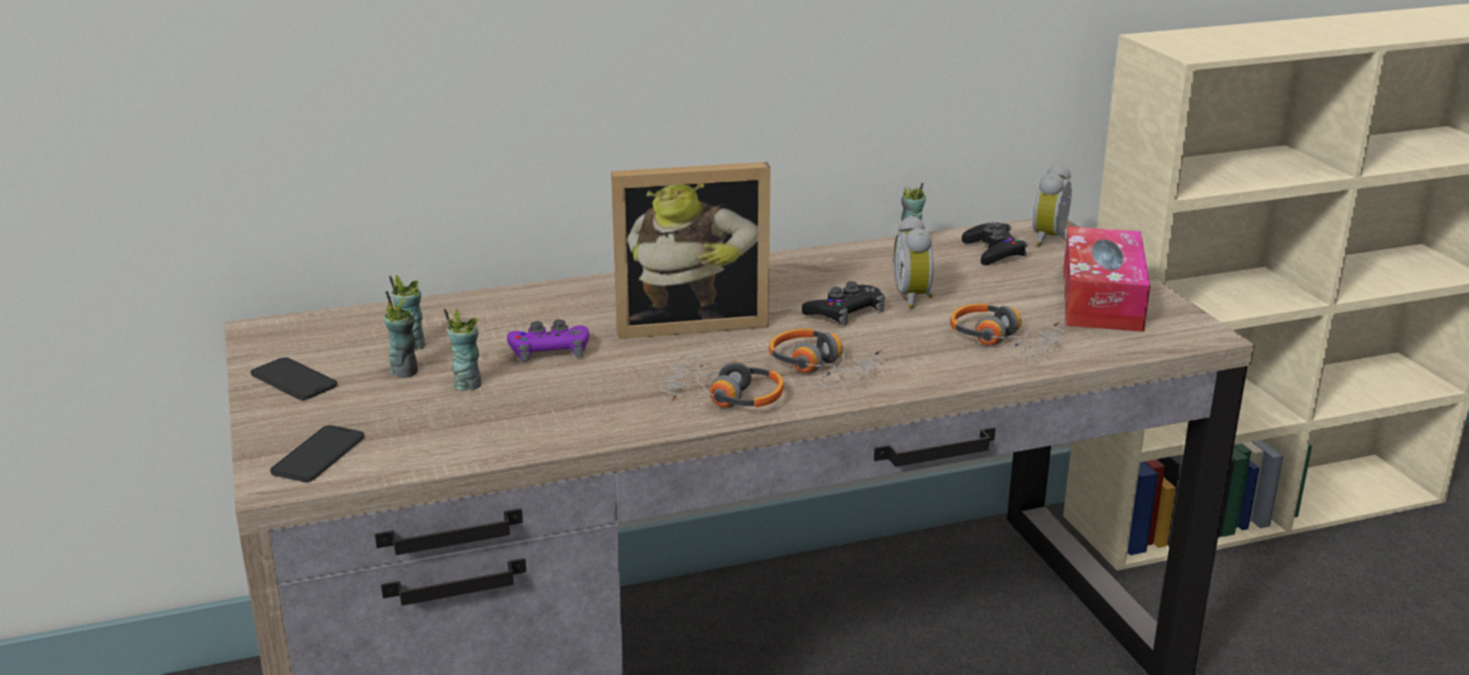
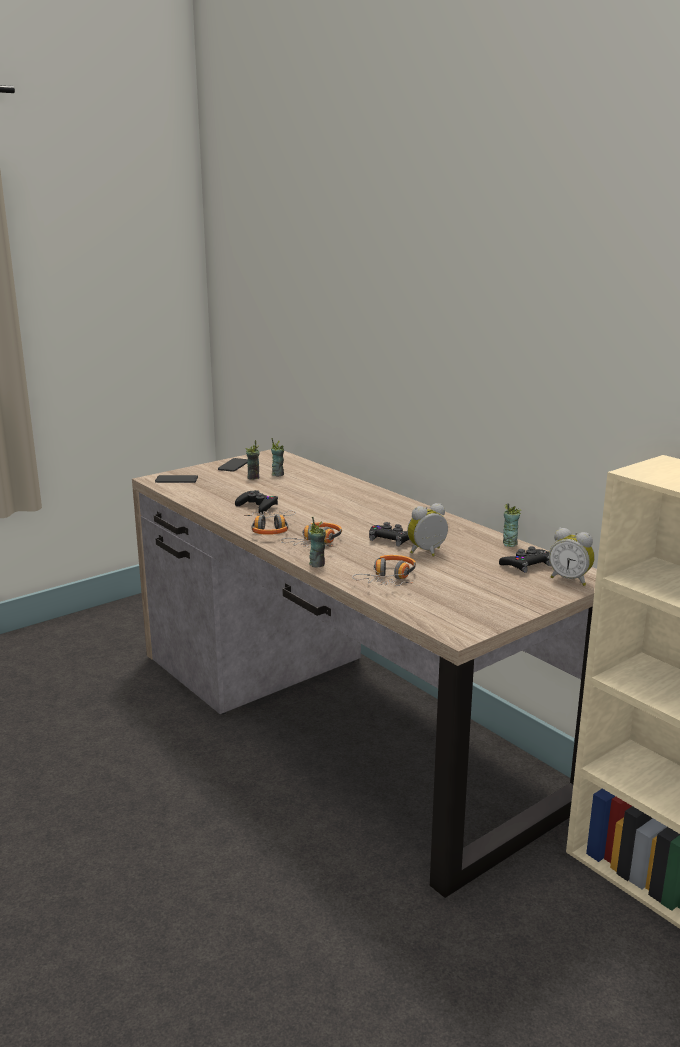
camera: 70 degrees right, 5 degrees down
cup [444,308,482,391] -> cup moved to [309,517,326,568]
purple game controller [507,319,589,362] -> none
picture frame [611,162,771,339] -> none
alarm clock [1033,164,1072,246] -> alarm clock turned 150 degrees counterclockwise [549,528,595,586]
tissue box [1063,226,1150,332] -> none
none -> black game controller [235,490,278,514]

